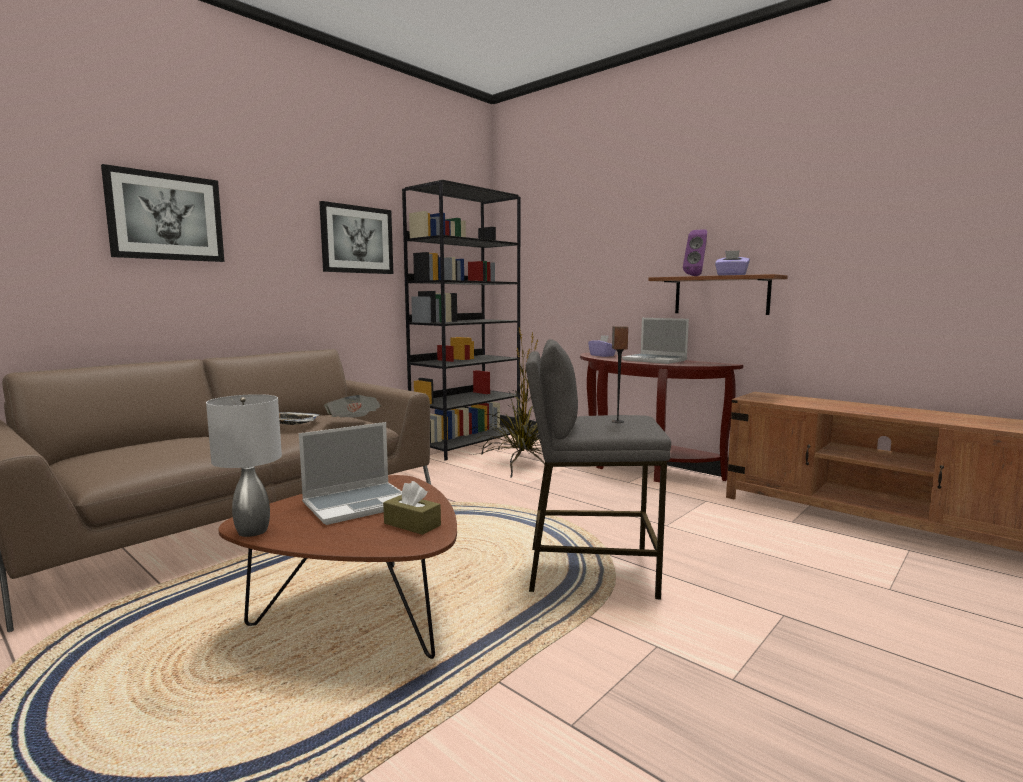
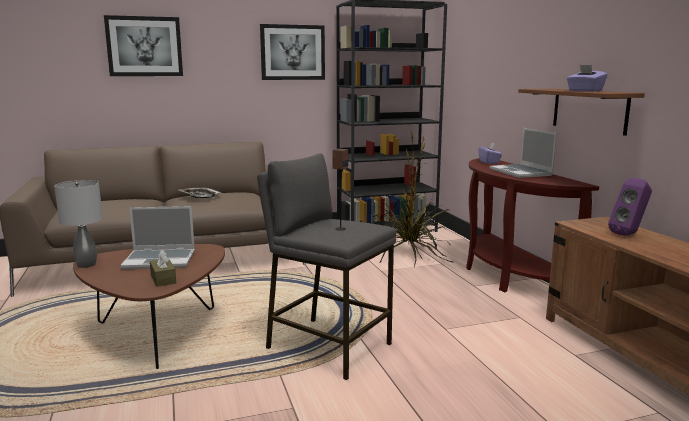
camera: 30 degrees right, 5 degrees up
newspaper [324,395,381,418] -> none
purple speaker [683,229,707,276] -> purple speaker moved to [608,178,652,236]

